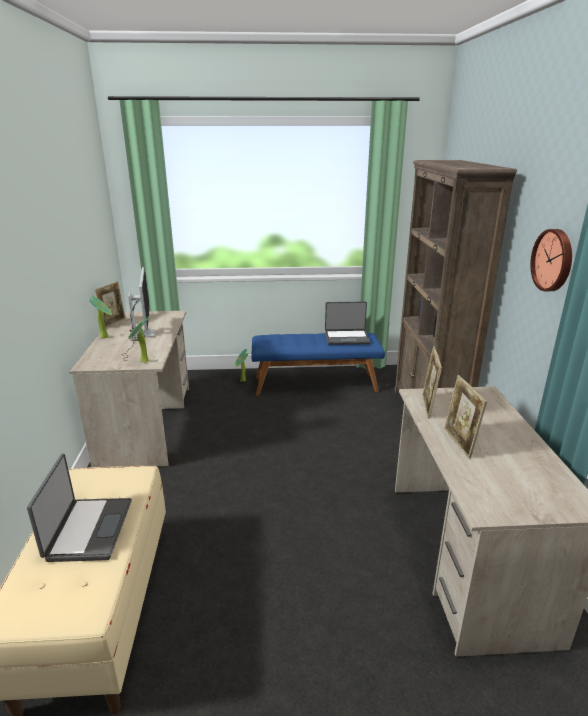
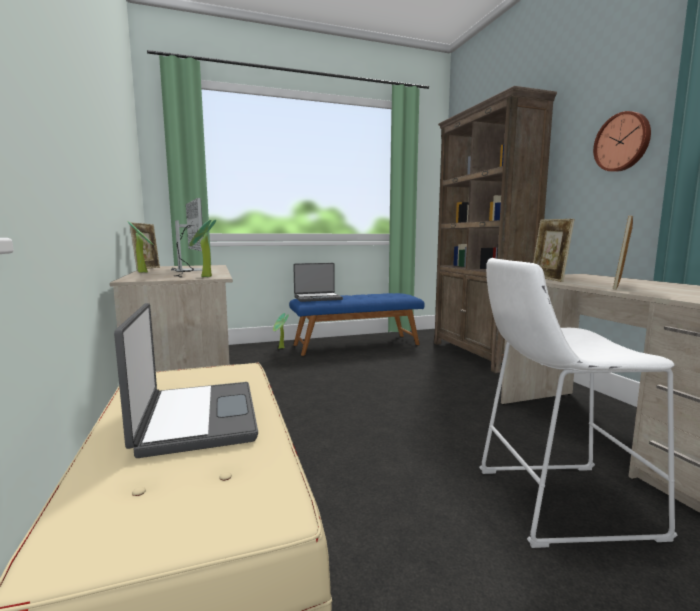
camera: 15 degrees left, 15 degrees down
laptop [325,301,370,345] -> laptop moved to [293,263,343,302]
picture frame [444,375,487,459] -> picture frame turned 60 degrees clockwise [613,215,633,290]
none -> white stool [479,258,677,548]

